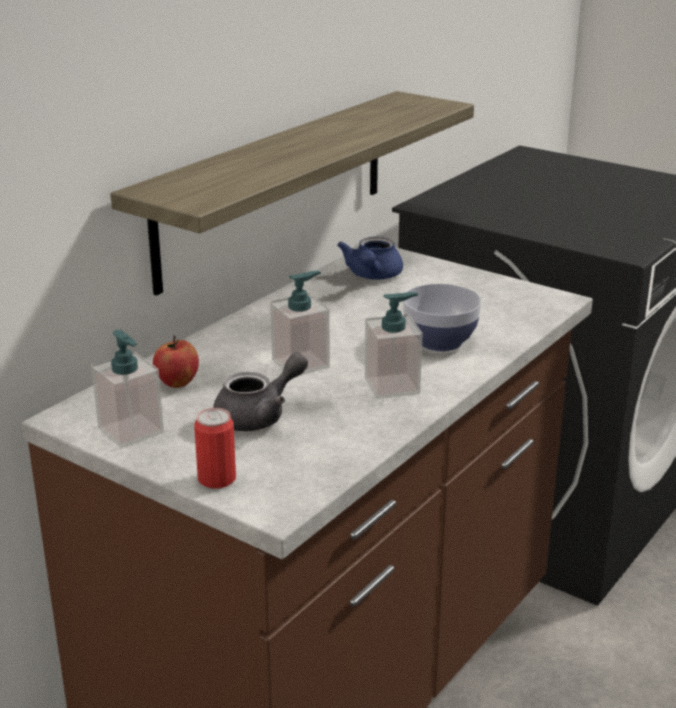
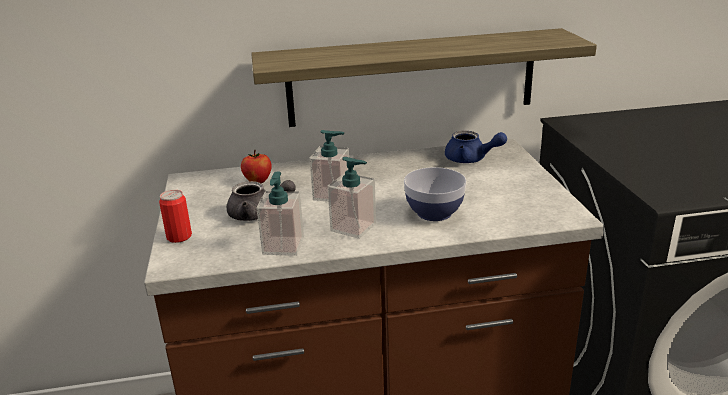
camera: 45 degrees right, 0 degrees up
soap dispenser [91,330,164,448] -> soap dispenser moved to [256,171,304,256]
blue teapot [337,237,403,280] -> blue teapot turned 120 degrees counterclockwise [445,131,507,163]

